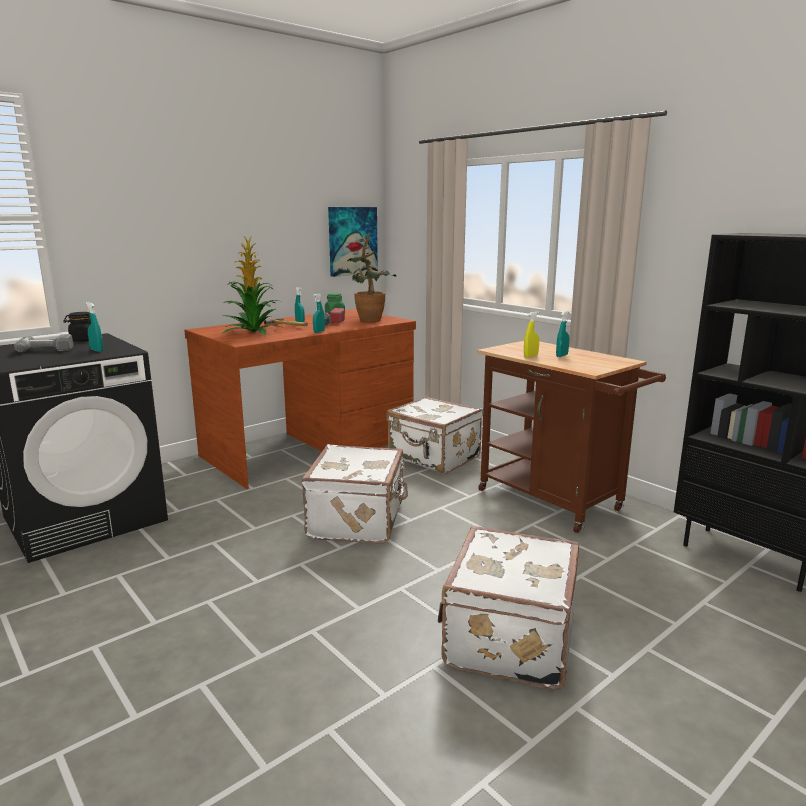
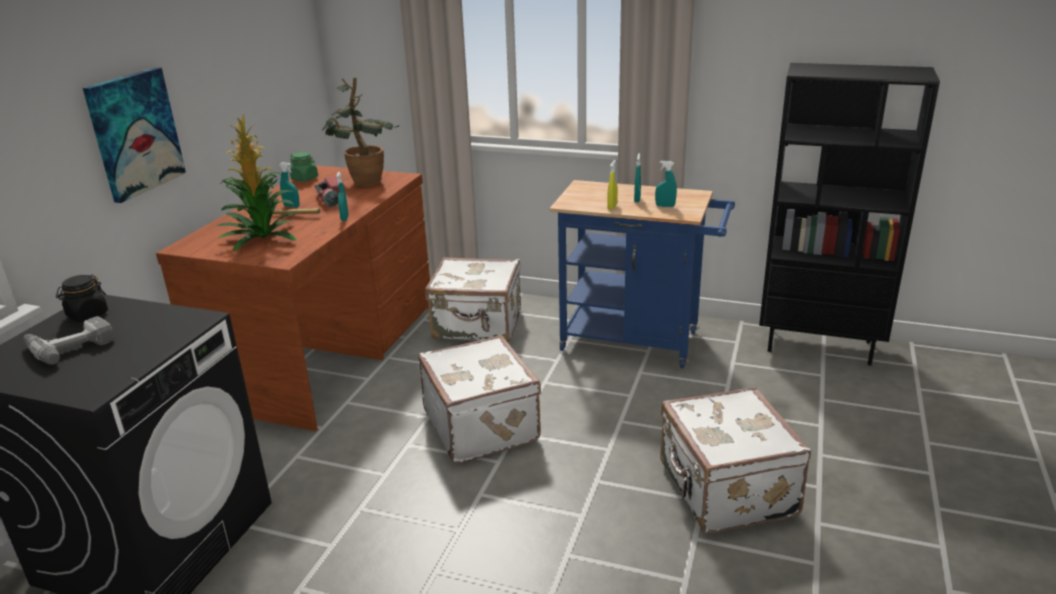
camera: 30 degrees left, 10 degrees up
turquoise spray bottle [86,302,103,352] -> turquoise spray bottle moved to [655,161,677,207]
picture [328,207,378,277] -> picture moved to [83,67,186,203]
brown cart [477,341,666,533] -> blue cart [549,180,735,368]

